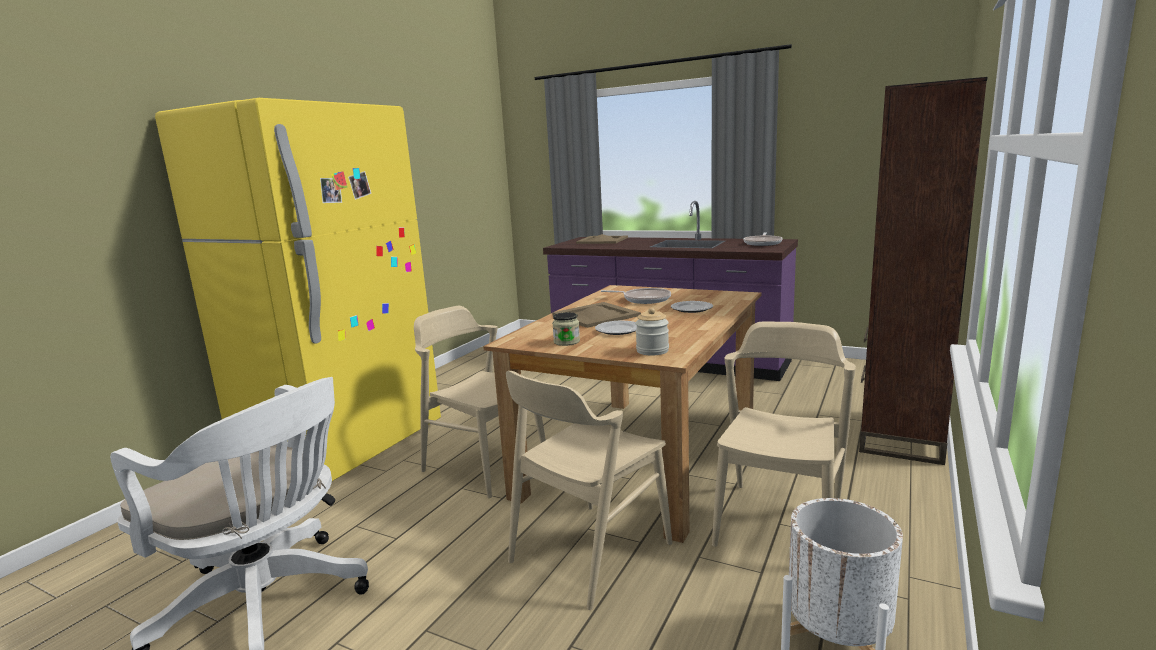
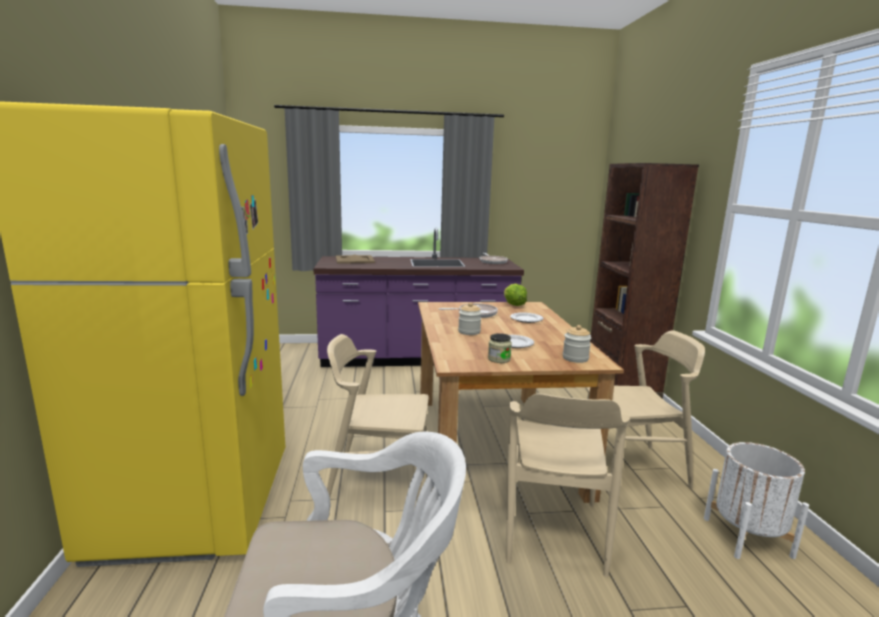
camera: 35 degrees left, 0 degrees up
beige tray [552,302,641,328] -> jar [458,302,482,335]
beige chair [712,322,856,547] -> beige chair turned 90 degrees clockwise [585,330,705,489]
none -> lettuce [504,284,527,306]

